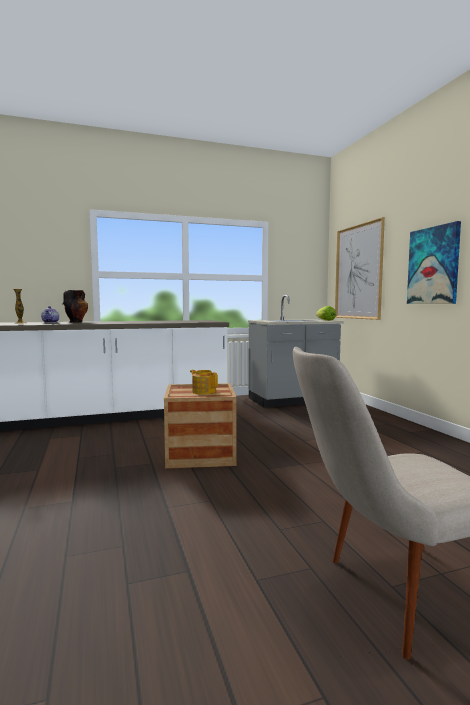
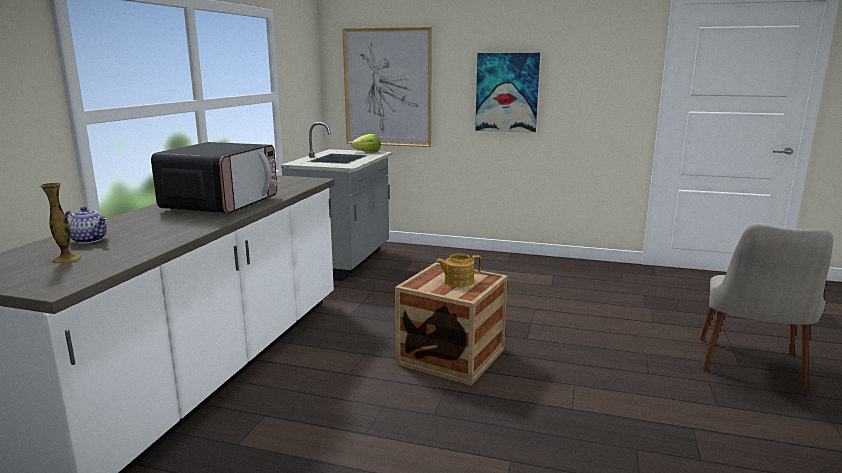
camera: 55 degrees left, 10 degrees up
vase [62,290,88,323] -> none
none -> microwave [151,142,277,213]

